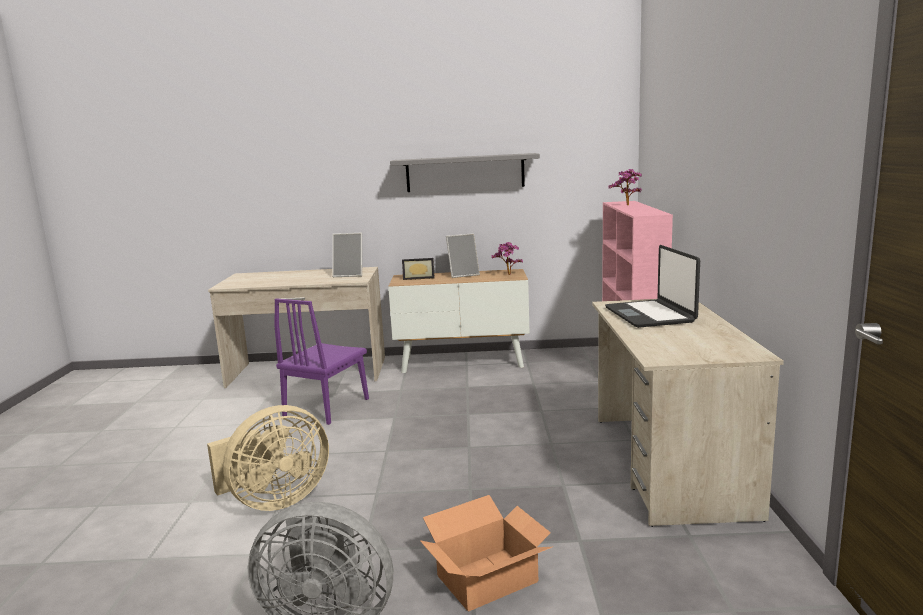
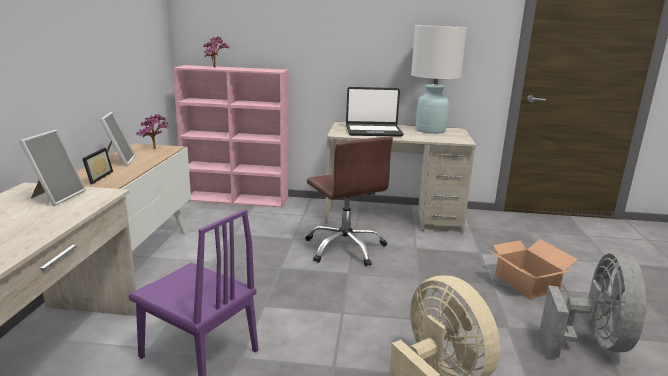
camera: 85 degrees left, 5 degrees up
grey shelf [390,153,540,192] -> none
none -> brown office chair [305,137,393,266]
none -> white table lamp [411,25,467,134]

